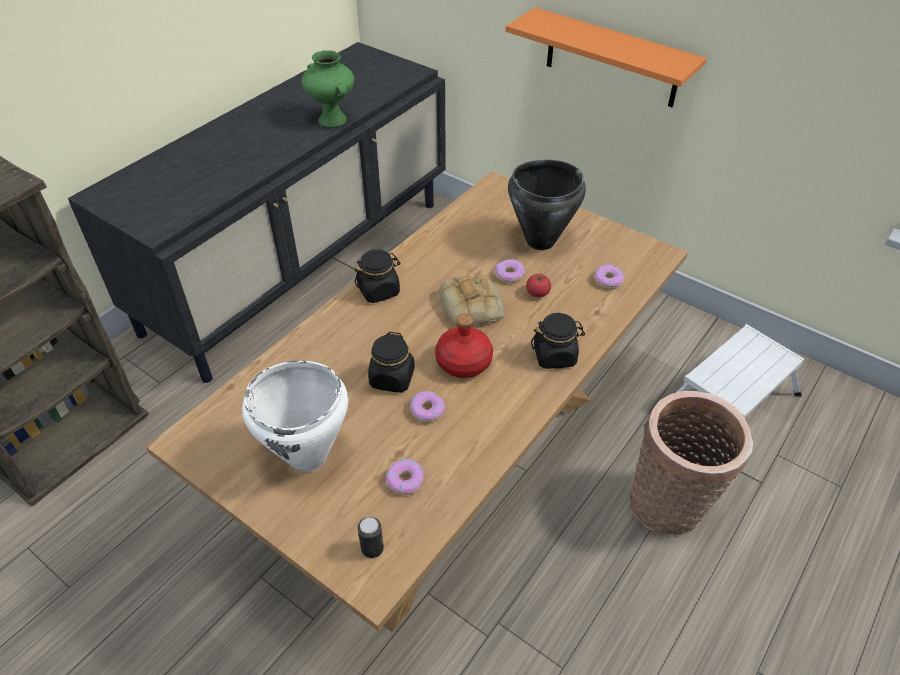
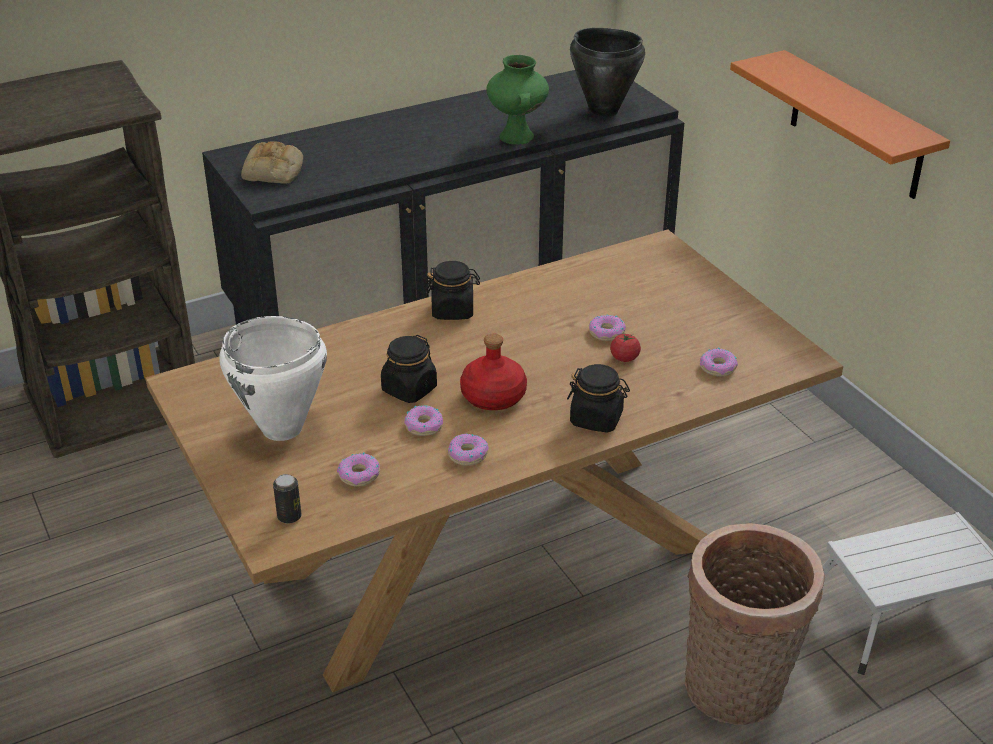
camera: 25 degrees right, 10 degrees down
bread [439,275,504,327] -> bread moved to [241,141,303,183]
black cooking pot [508,160,586,250] -> black cooking pot moved to [570,28,645,117]
none -> donut [448,434,489,466]

